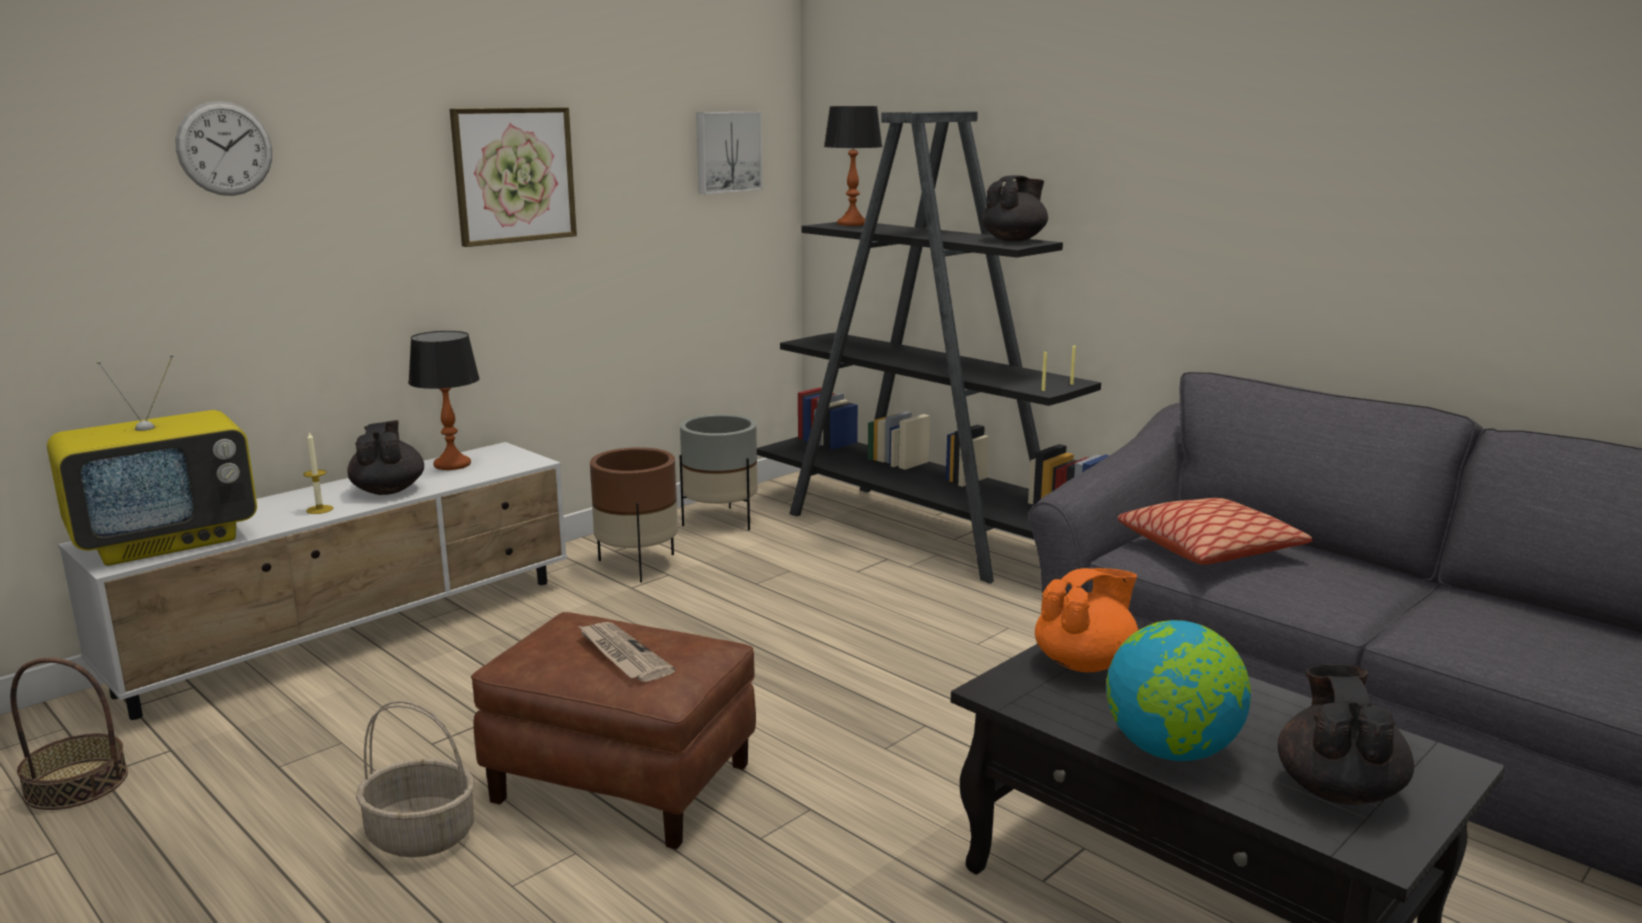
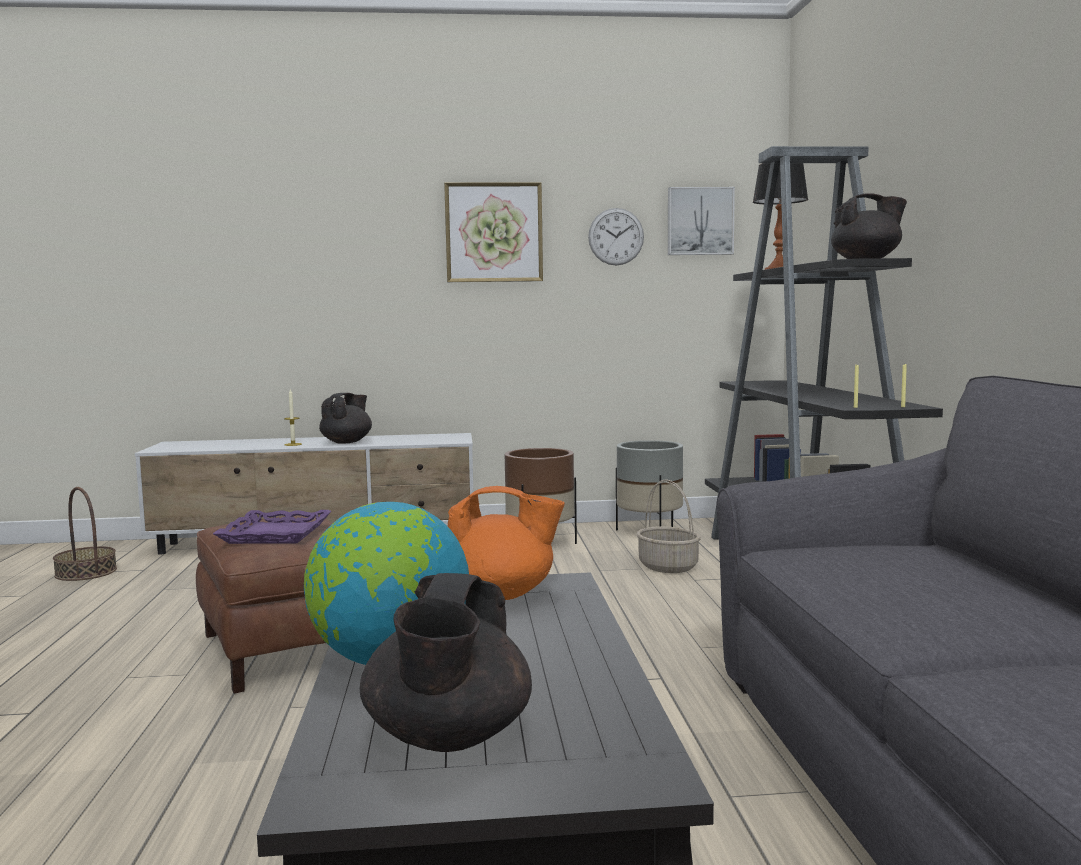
camera: 40 degrees right, 10 degrees down
television [47,354,257,566] -> none
wall clock [175,101,272,196] -> wall clock moved to [588,208,644,266]
basket [356,700,474,857] -> basket moved to [637,479,701,573]
table lamp [408,331,480,470] -> none
newspaper [578,622,675,682] -> purple tray [213,510,331,544]
pillow [1118,498,1313,565] -> none
black teapot [1278,664,1414,805] -> black teapot turned 135 degrees clockwise [360,573,532,752]

